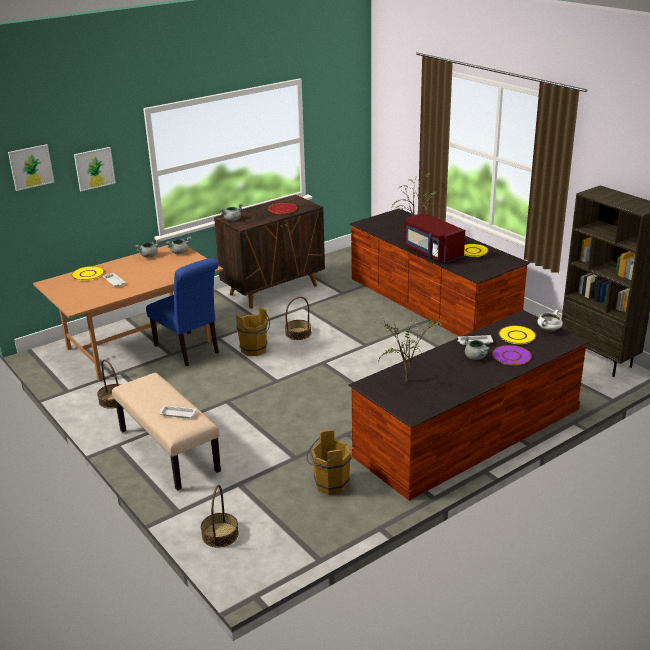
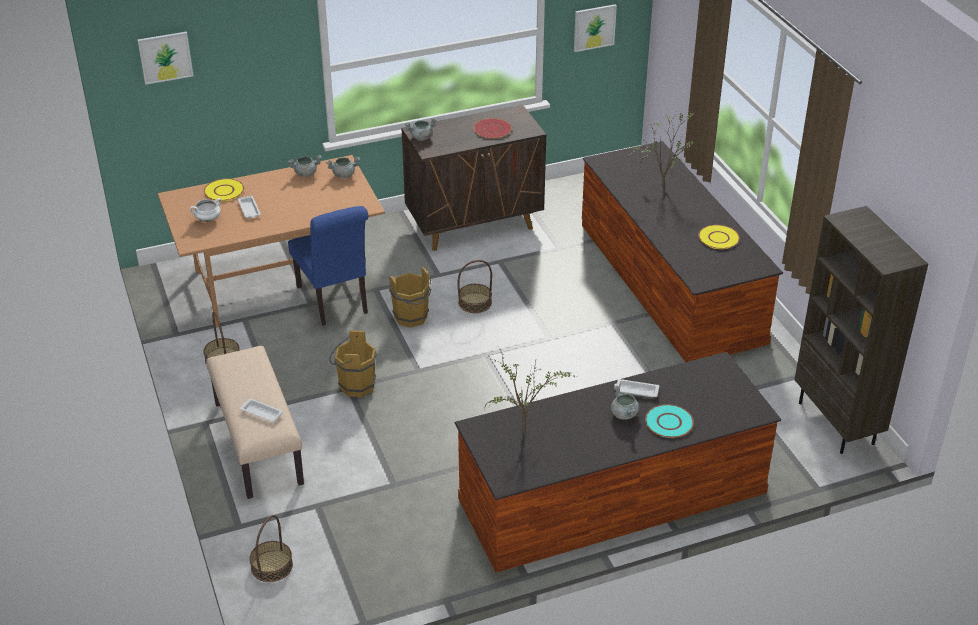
camera: 15 degrees right, 10 degrees up
picture [74,147,116,191] -> picture moved to [574,4,617,52]
brown bucket [306,429,352,495] -> brown bucket moved to [329,330,377,397]
red microwave [404,212,465,263] -> none
purple plate [492,345,532,366] -> turquoise plate [645,404,694,438]
yellow plate [499,326,536,344] -> none
white cooking pot [537,310,563,332] -> white cooking pot moved to [190,198,221,222]

